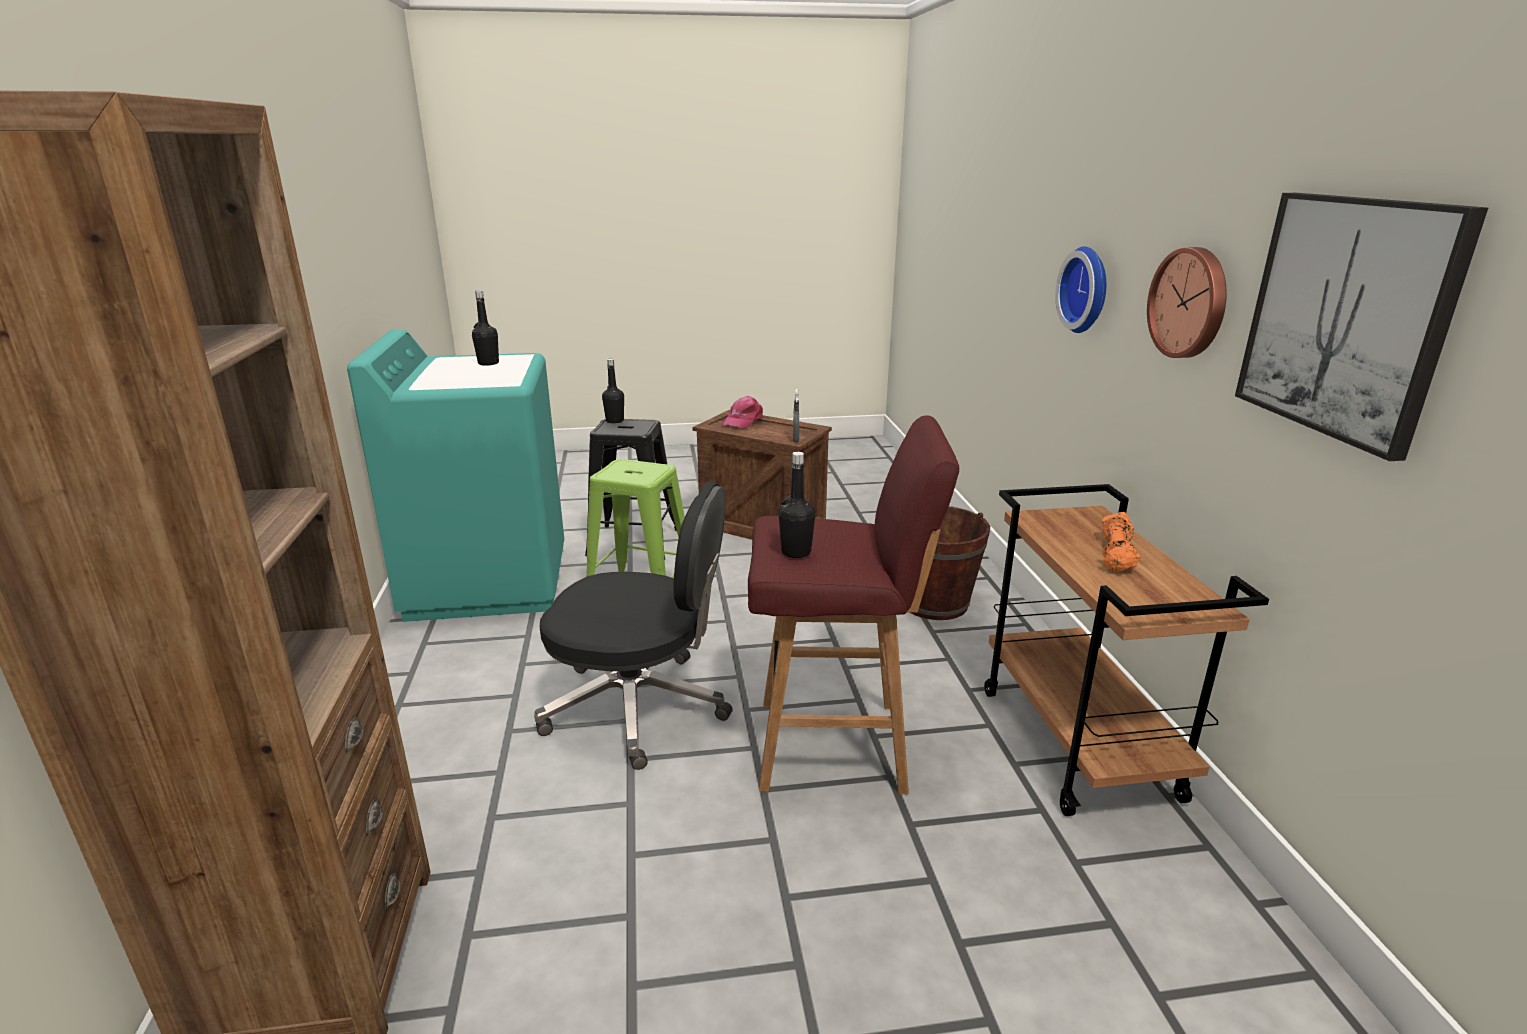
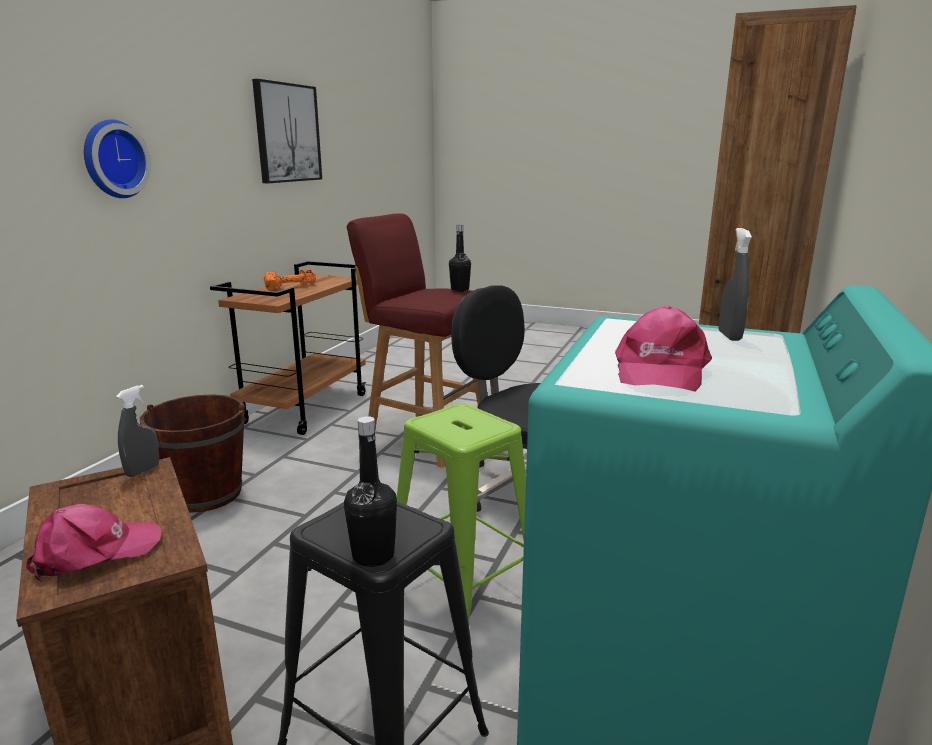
camera: 150 degrees left, 5 degrees down
black bottle [472,290,499,366] -> pink cap [615,305,712,391]
wall clock [1147,247,1227,358] -> none
none -> grey spray bottle [718,228,752,341]

